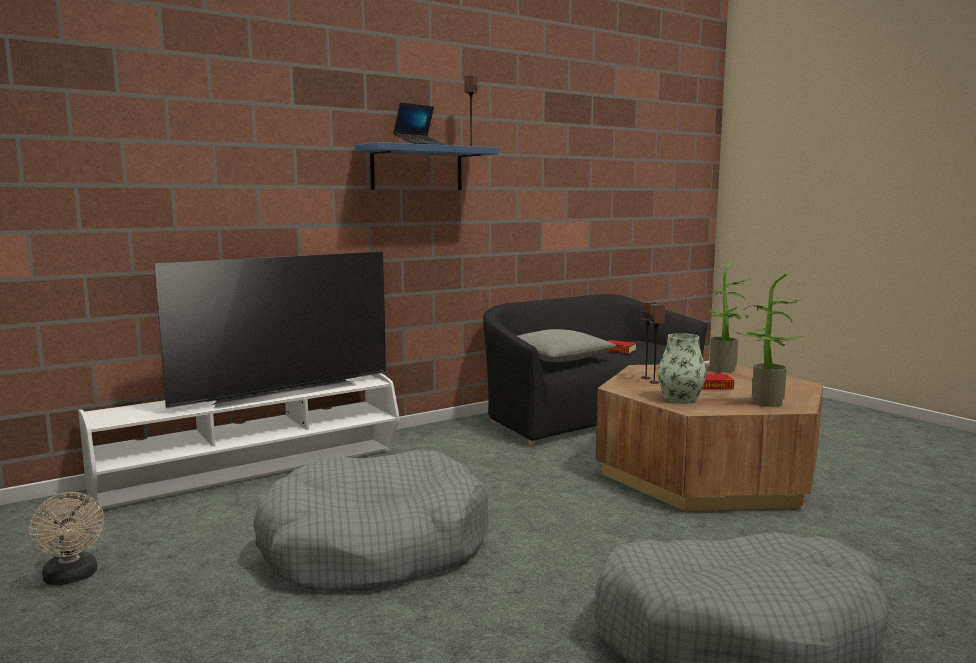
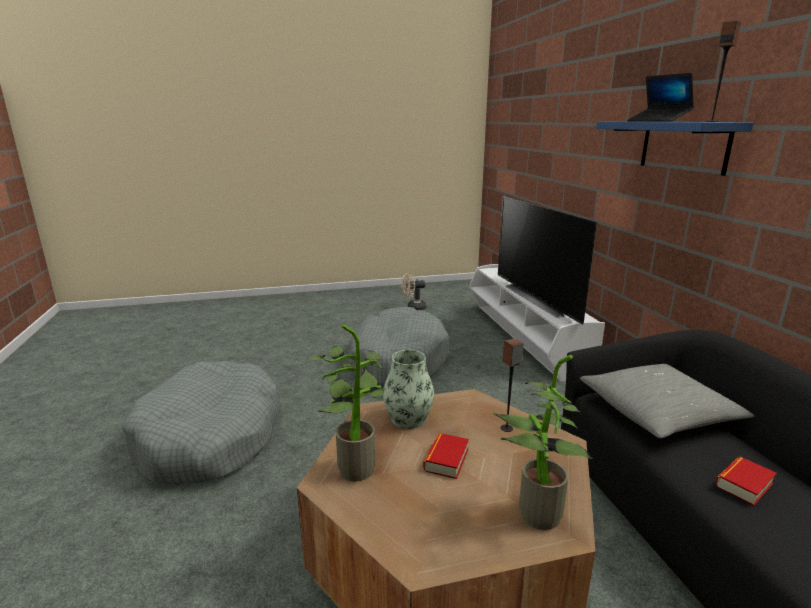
camera: 110 degrees right, 10 degrees up
speaker [649,304,665,384] -> none

